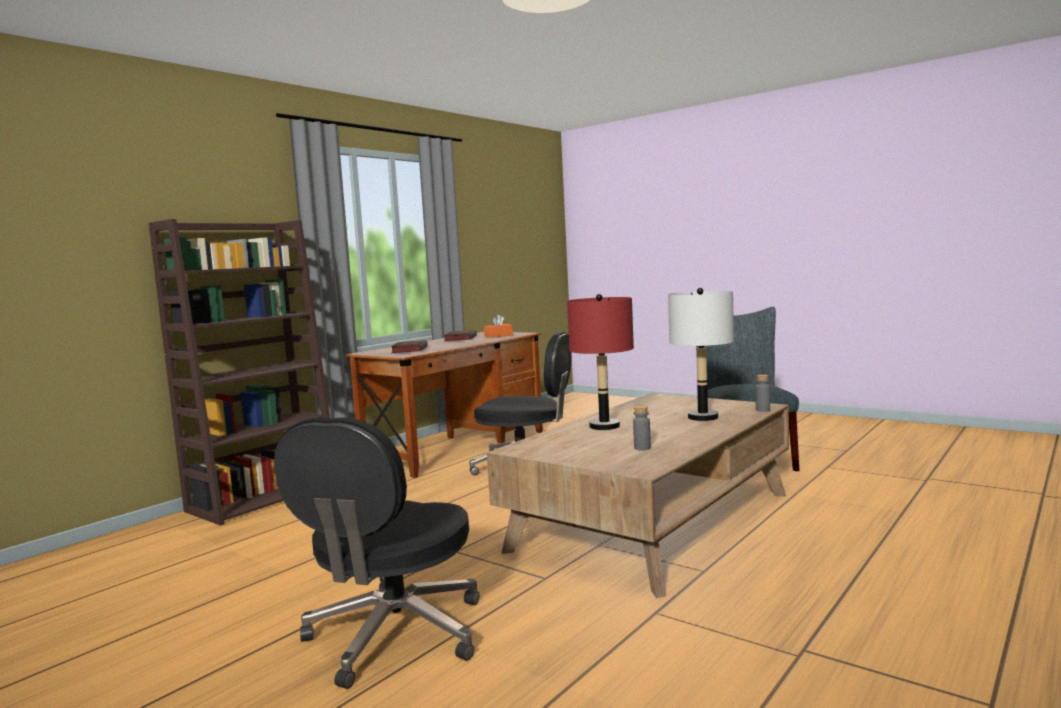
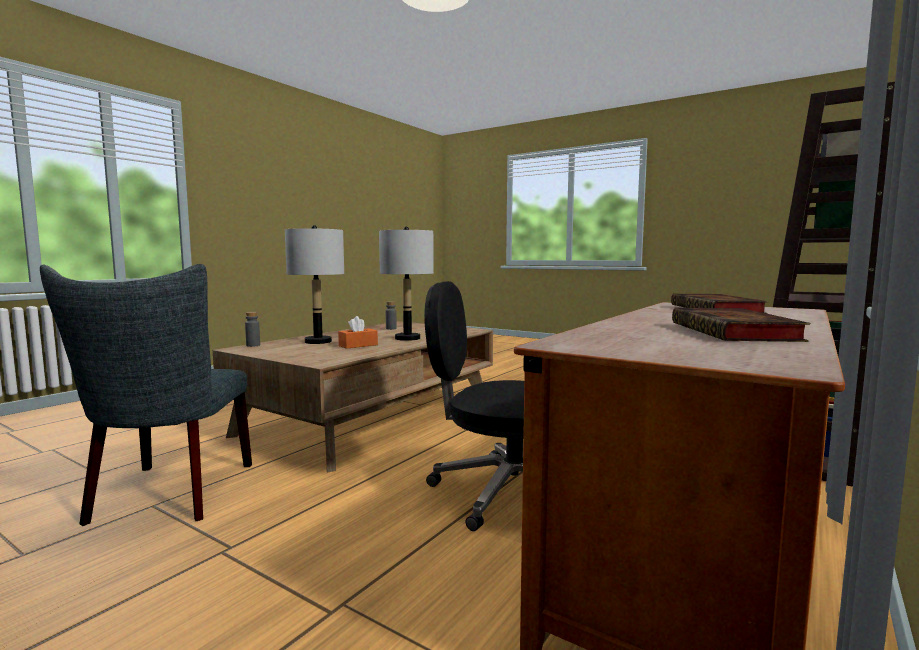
camera: 175 degrees right, 0 degrees up
black office chair [274,417,479,689] -> none
orange tissue box [484,315,513,338] -> orange tissue box moved to [338,316,378,349]
red table lamp [567,294,634,430] -> grey table lamp [379,227,434,341]

